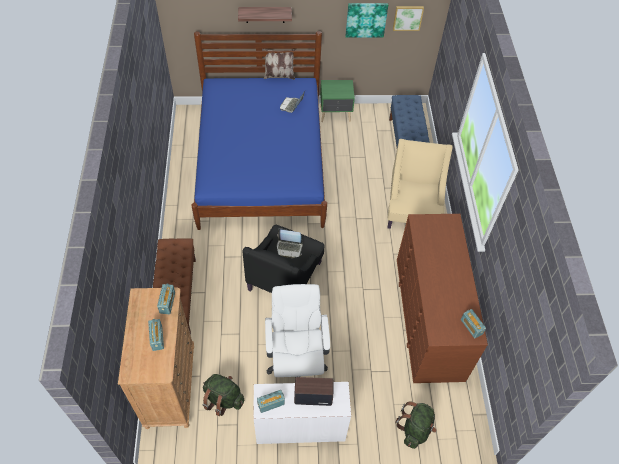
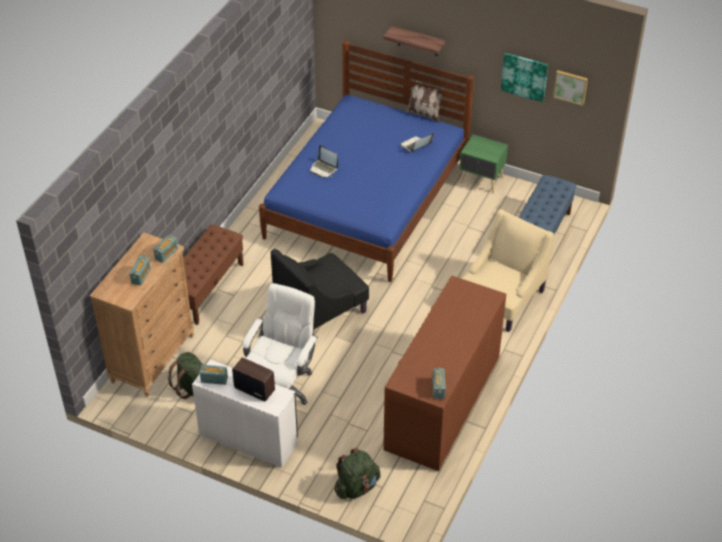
camera: 30 degrees right, 10 degrees down
laptop [277,228,303,258] -> laptop moved to [310,145,338,177]

